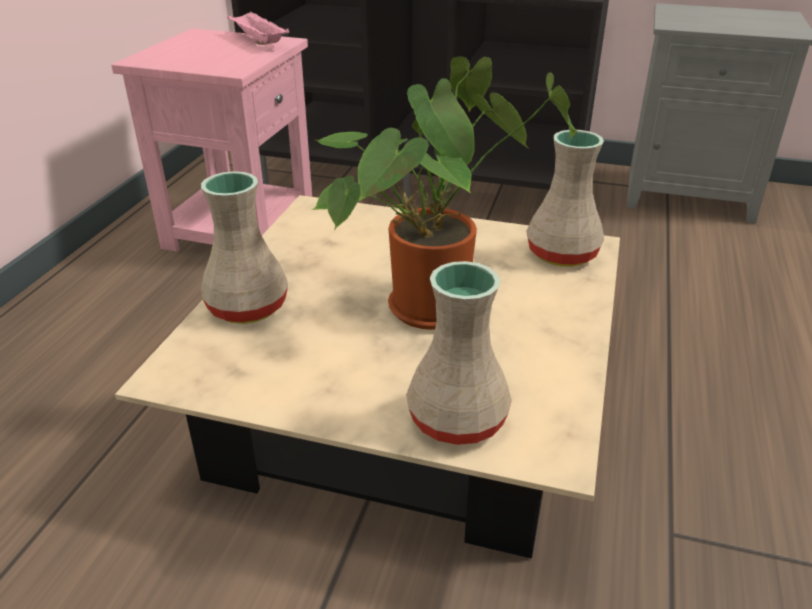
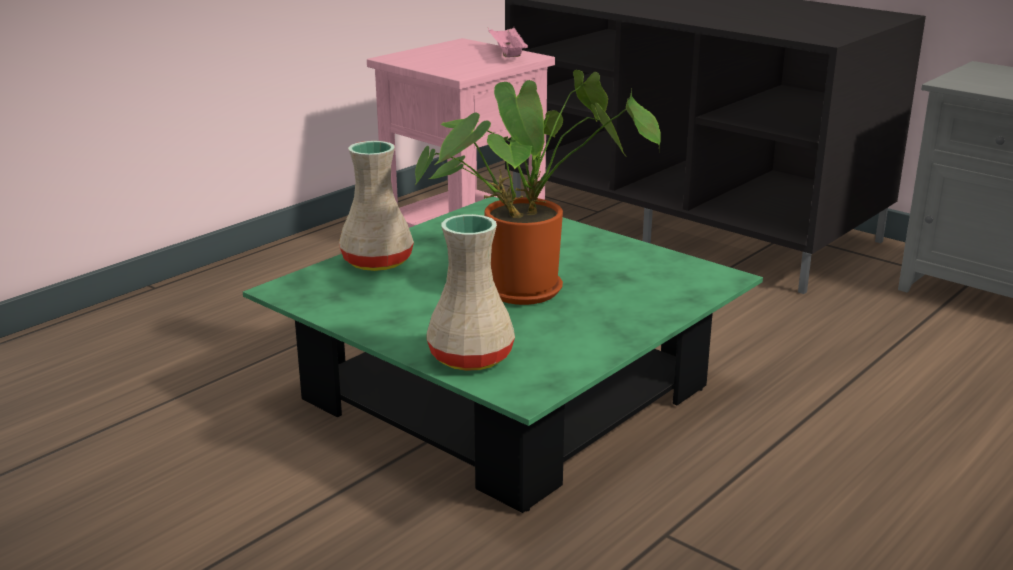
camera: 25 degrees right, 10 degrees down
beige coffee table [115,195,620,558] -> green coffee table [243,197,763,513]
beige vase [527,130,604,267] -> none

